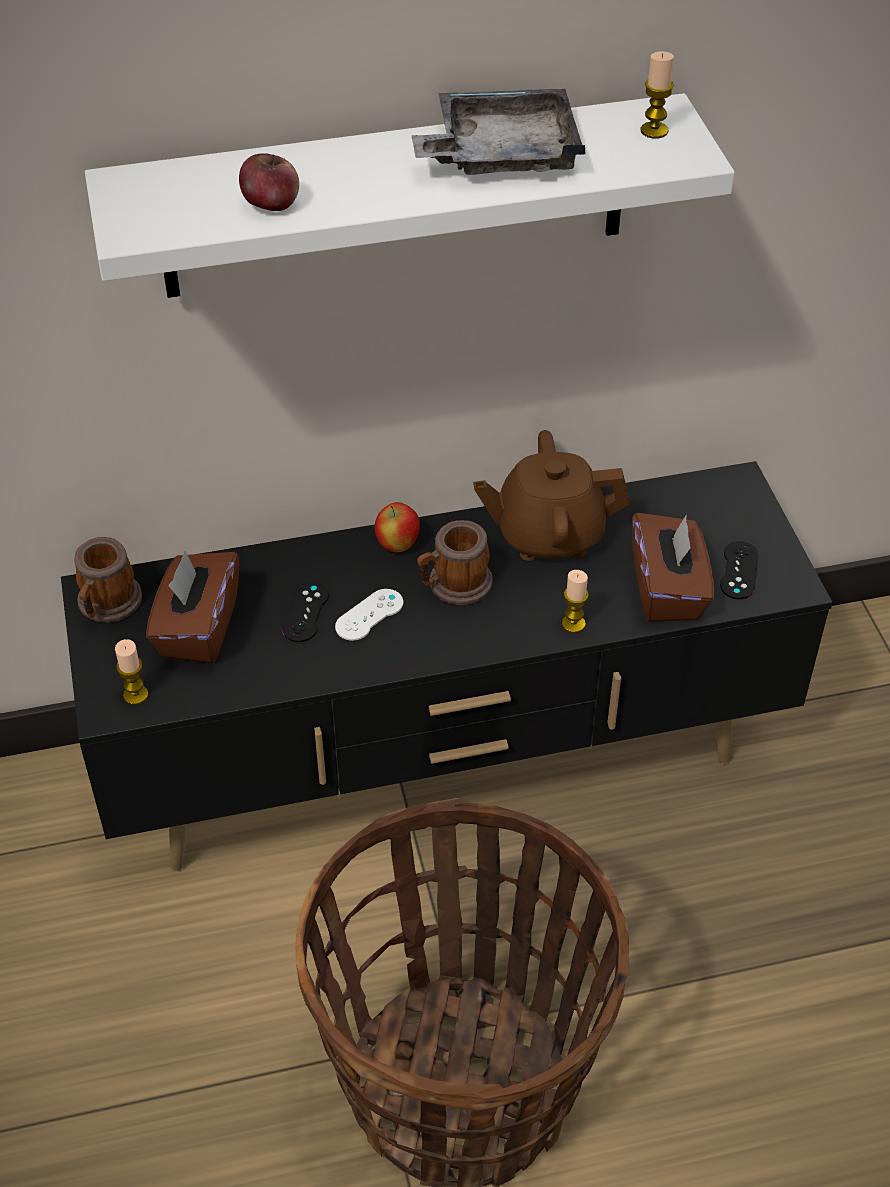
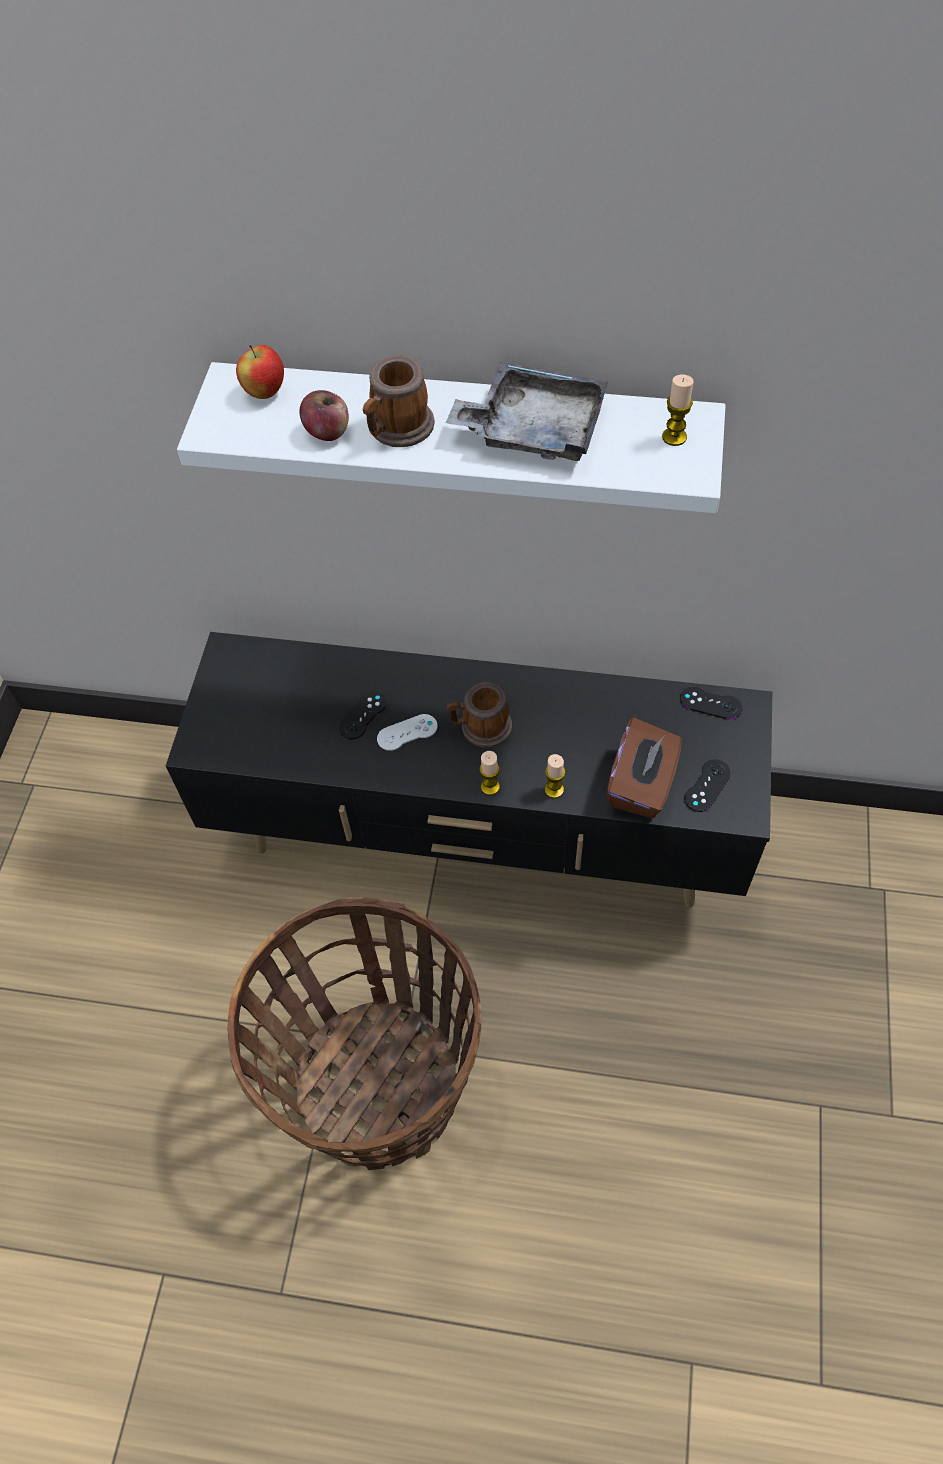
camera: 25 degrees right, 10 degrees up
mug [74,537,142,623] -> mug moved to [363,355,435,447]
candle [115,639,148,705] -> candle moved to [480,751,500,795]
brown tissue box [146,551,239,663] -> none
apple [375,502,420,552] -> apple moved to [236,345,284,399]
brown teapot [473,430,630,561] -> none
none -> black game controller [680,687,743,719]

